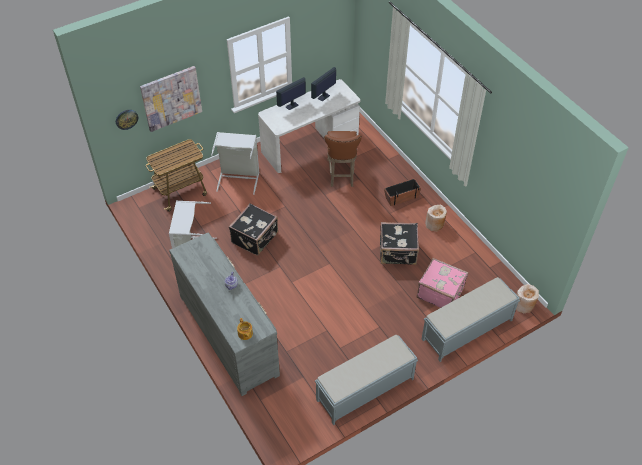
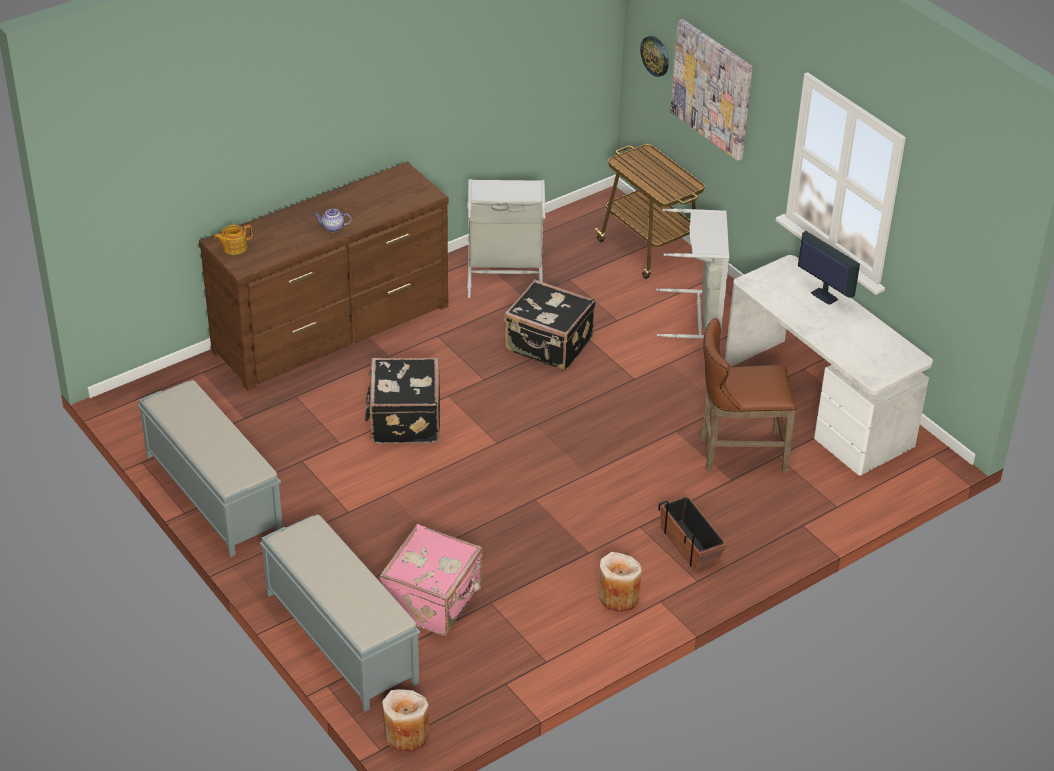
camera: 85 degrees right, 10 degrees down
grey dresser [169,232,280,396] -> brown dresser [199,162,449,391]
monitor [311,67,336,101] -> none
black suitcase [380,222,419,265] -> black suitcase moved to [365,358,440,444]

